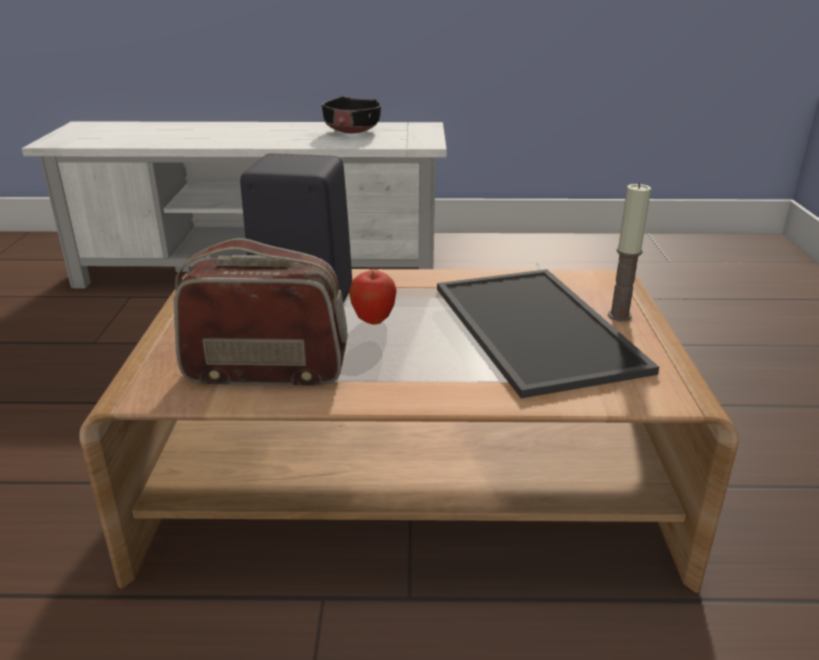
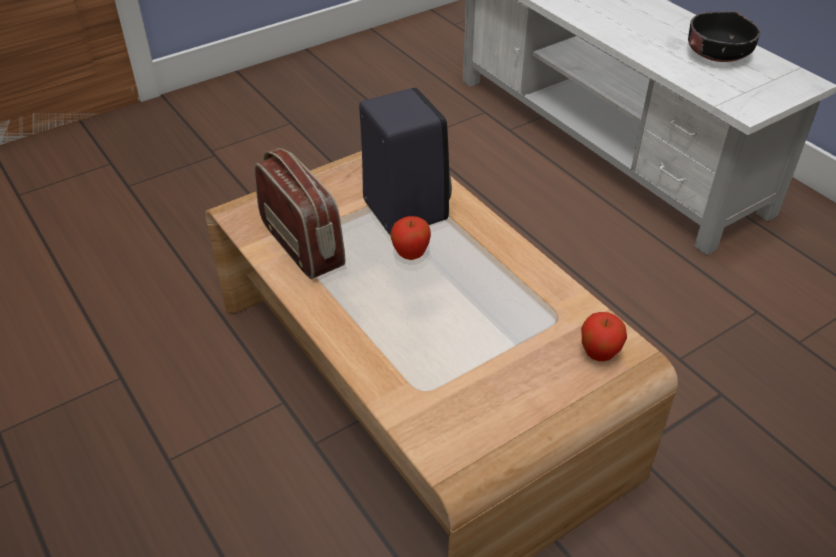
camera: 55 degrees right, 15 degrees up
tray [437,269,659,398] -> none
candle [608,183,651,321] -> none
none -> apple [581,312,627,361]

